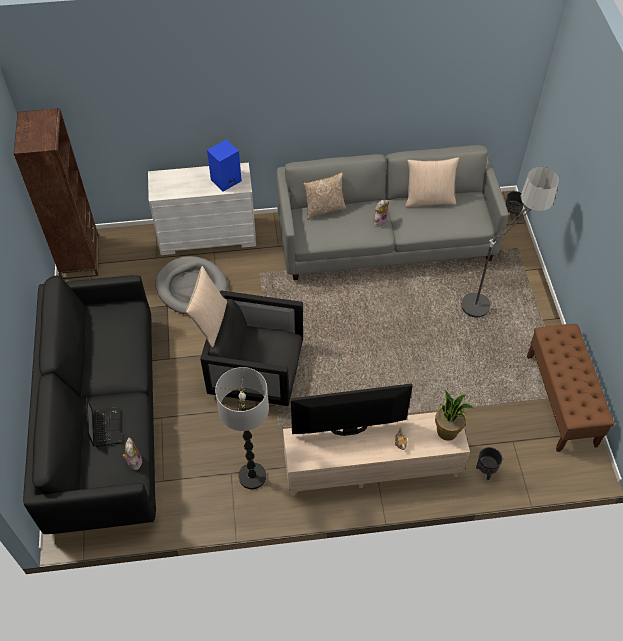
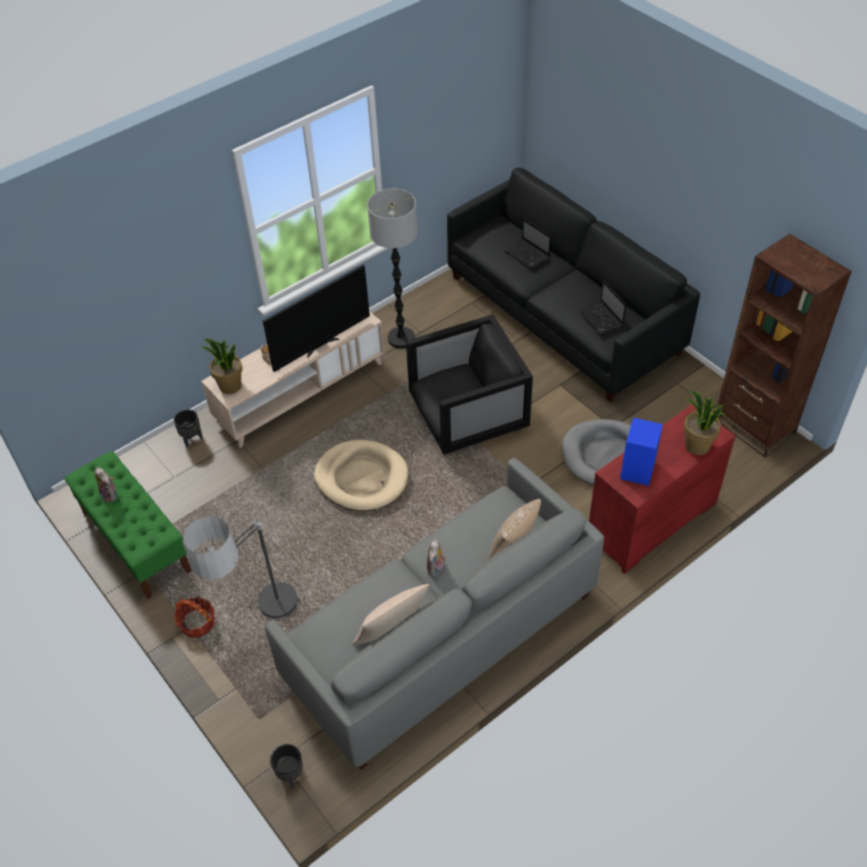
camera: 150 degrees right, 5 degrees down
plush toy [123,437,143,470] -> plush toy moved to [95,468,118,503]
white dresser [148,163,256,255] -> red dresser [589,404,735,574]
beige pillow [186,266,227,348] -> none
brown bench [527,324,614,452] -> green bench [64,451,192,599]
none -> basket [174,597,215,638]
none -> beige dog bed [314,440,408,511]
none -> laptop [578,280,626,335]
none -> potted plant [683,391,725,455]

